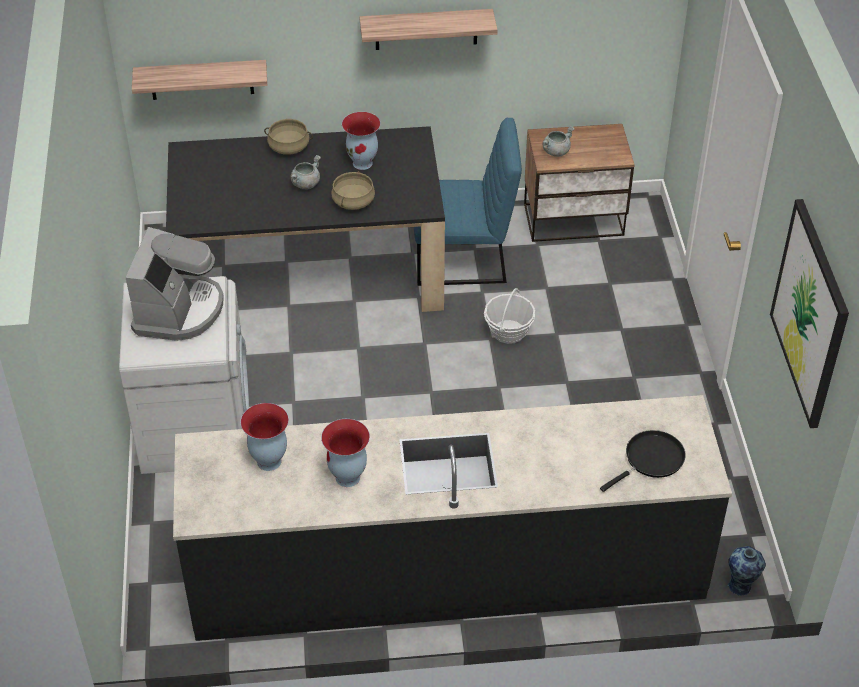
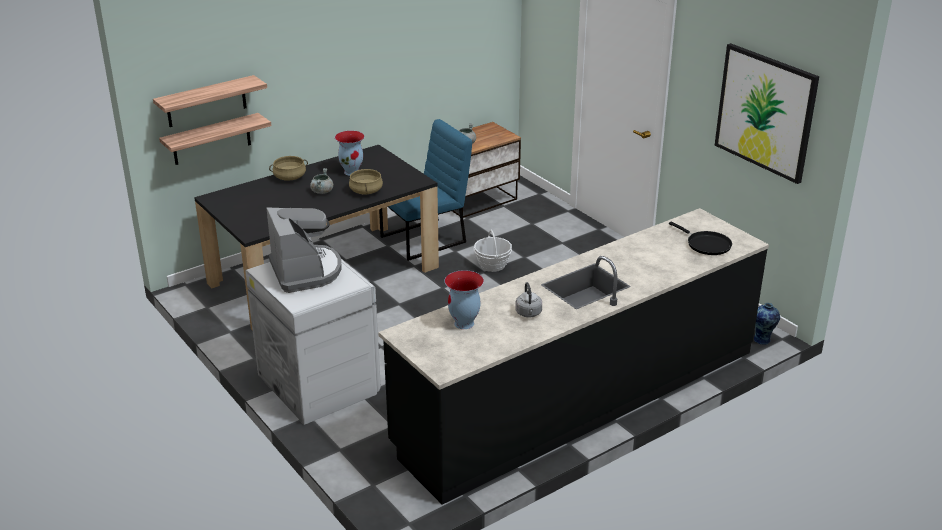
camera: 30 degrees left, 15 degrees down
vase [321,419,370,487] -> grey kettle [515,282,542,317]
shelf [360,9,498,50] -> shelf moved to [153,75,267,127]
black frying pan [600,430,686,492] -> black frying pan turned 120 degrees clockwise [669,222,732,255]

